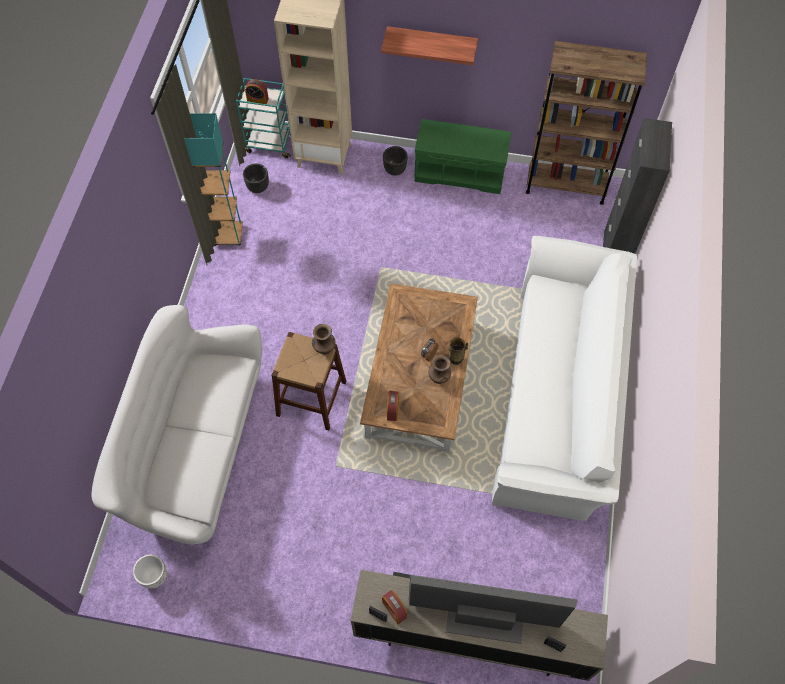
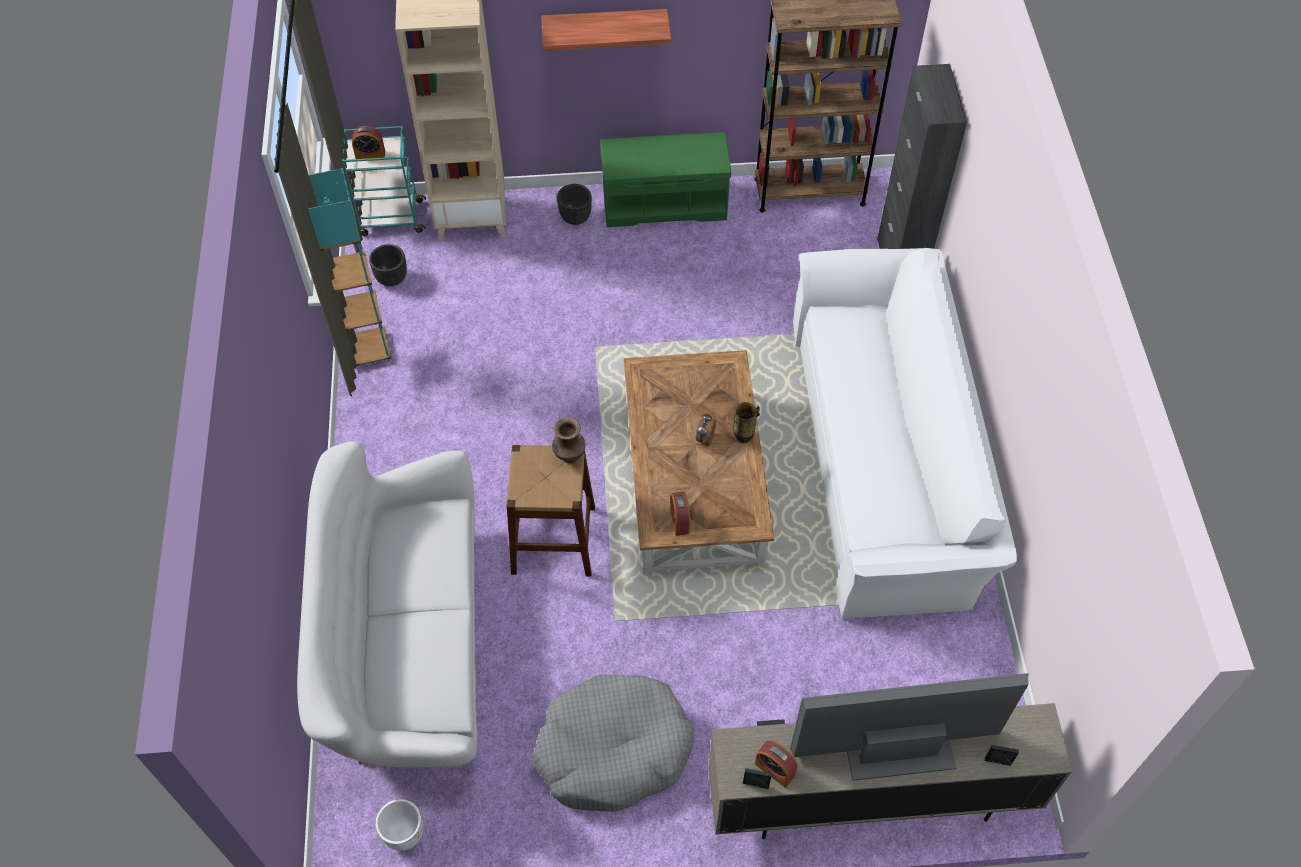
camera: 15 degrees left, 5 degrees down
brown vase [428,355,451,384] -> none
none -> grey dog bed [534,674,694,812]

